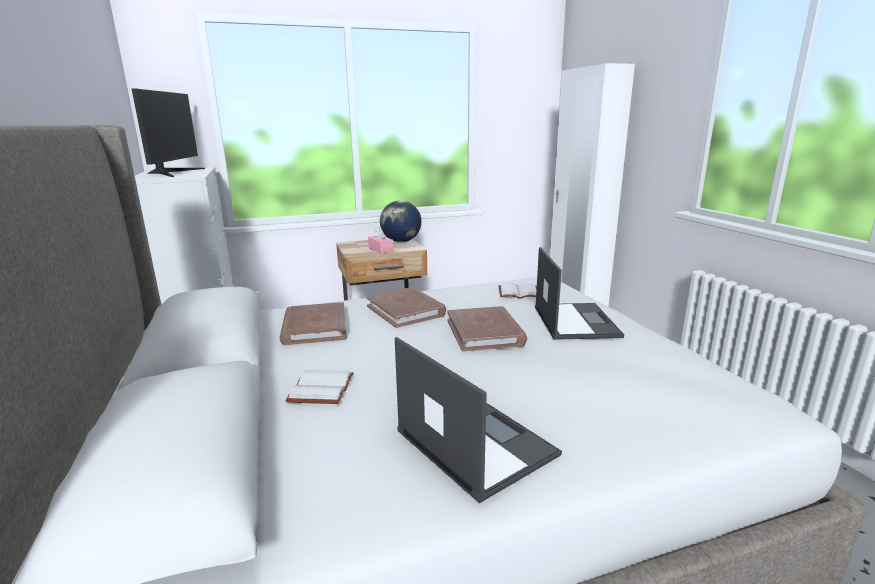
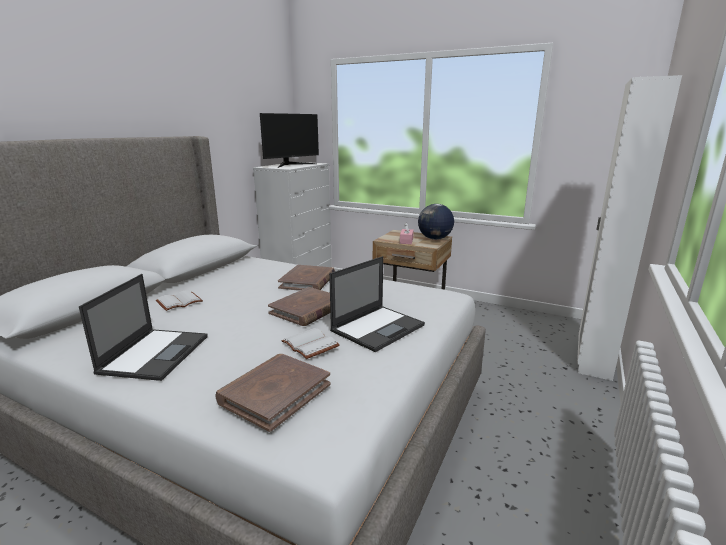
camera: 45 degrees right, 0 degrees up
brown book [280,302,347,345] -> brown book moved to [215,354,331,432]
white book [499,282,537,299] -> white book moved to [282,328,340,359]

